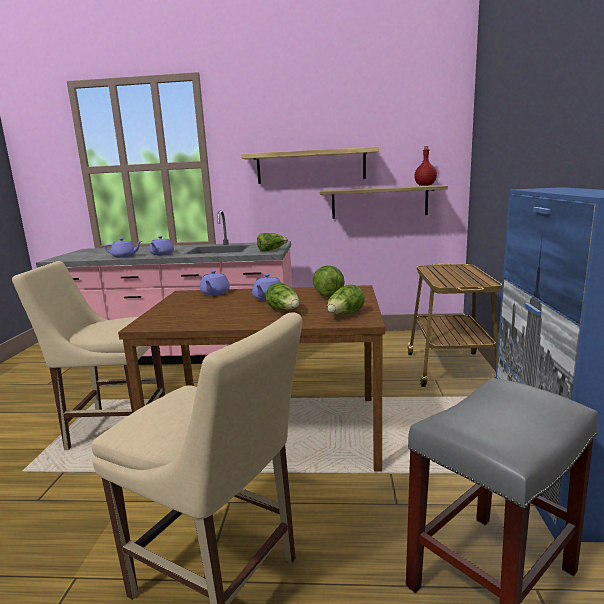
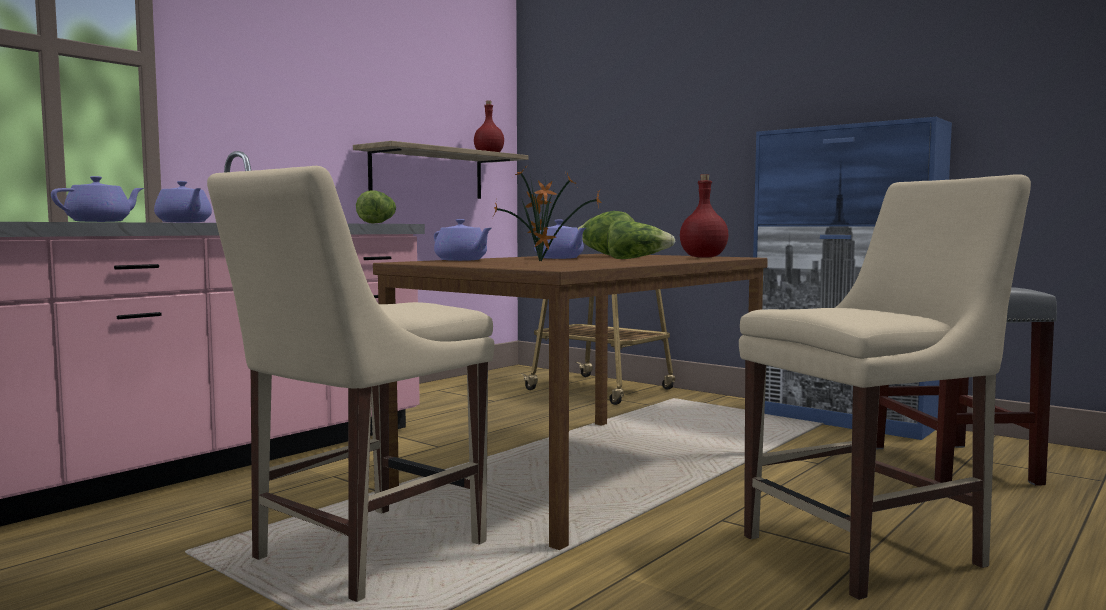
camera: 55 degrees left, 10 degrees down
shelf [241,147,379,184] -> none
lettuce [327,284,365,314] -> red bottle [680,174,729,258]
none -> potted plant [492,166,602,262]

